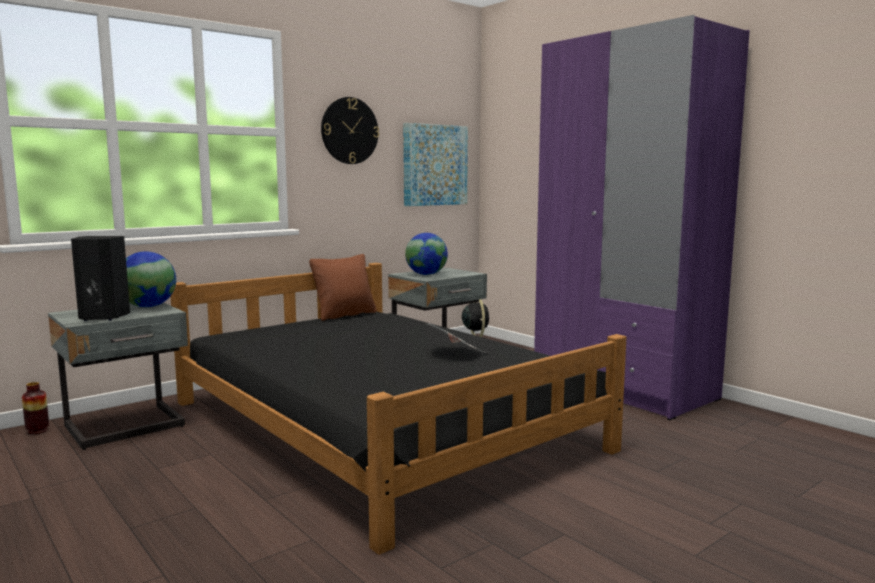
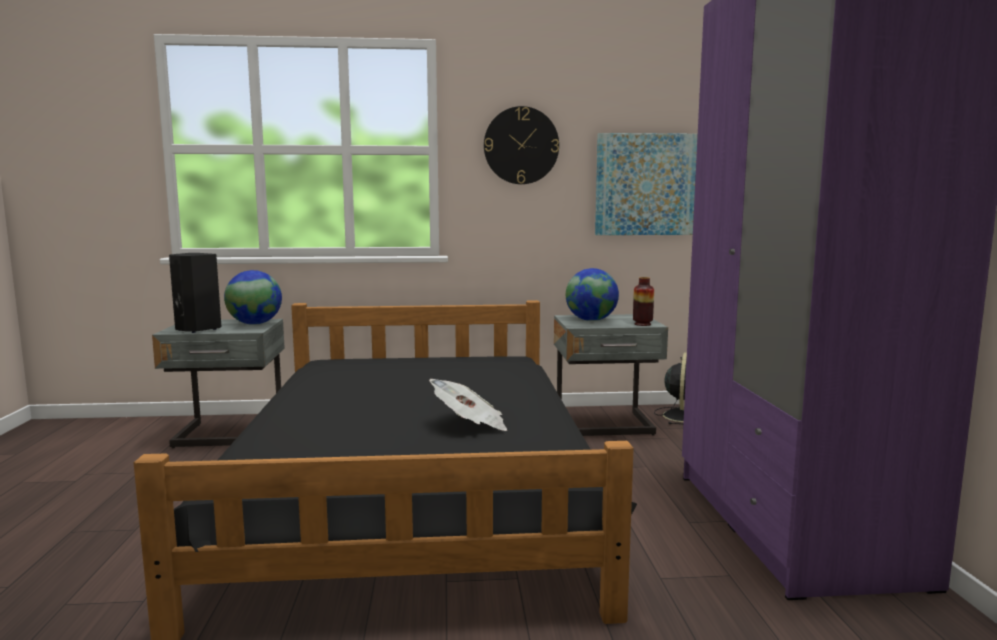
camera: 35 degrees right, 0 degrees up
vase [22,382,49,434] -> vase moved to [633,277,654,326]
brown pillow [309,254,377,321] -> none

